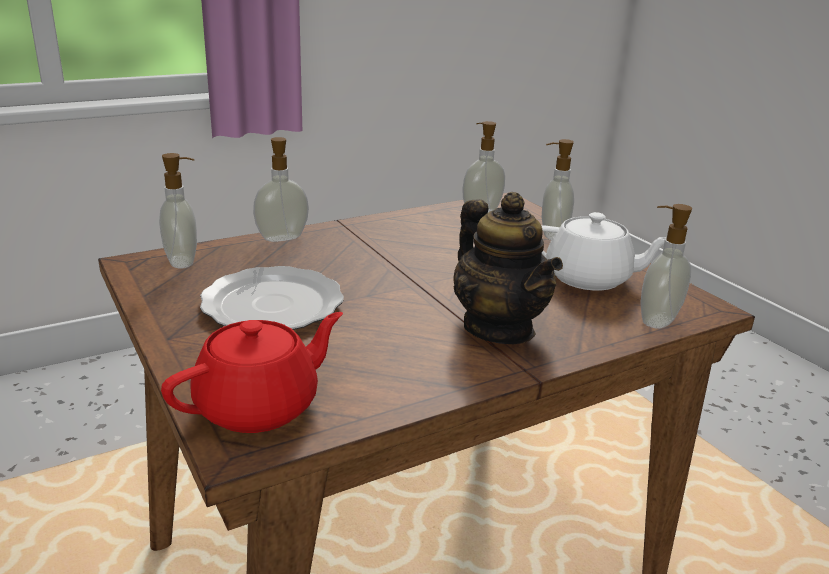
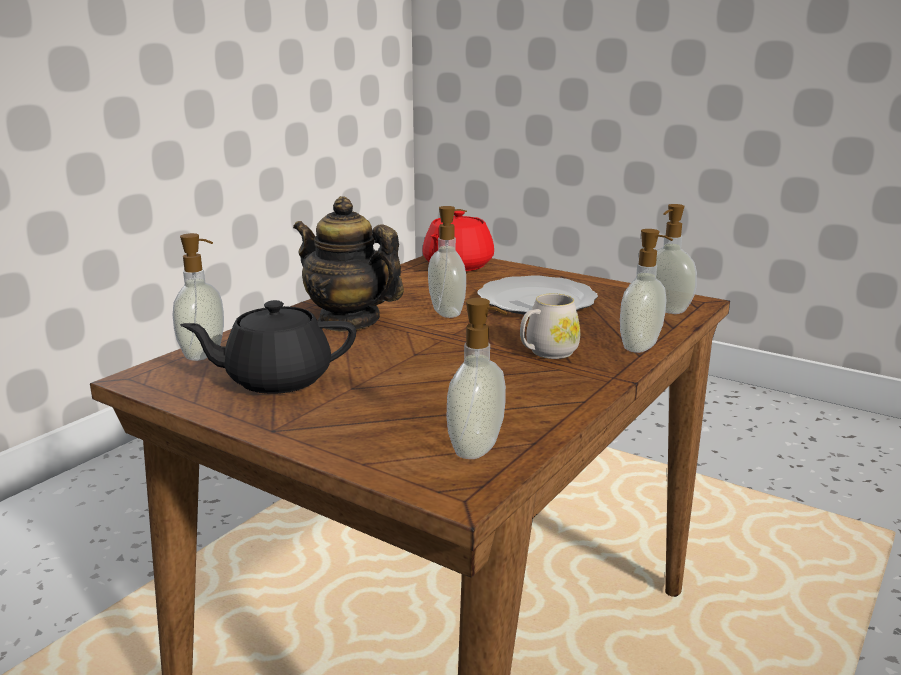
camera: 155 degrees right, 5 degrees down
soap dispenser [541,139,574,240] -> soap dispenser moved to [428,206,467,318]
white teapot [541,212,667,291] -> black teapot [180,300,356,394]
none -> white mug [520,293,580,359]

